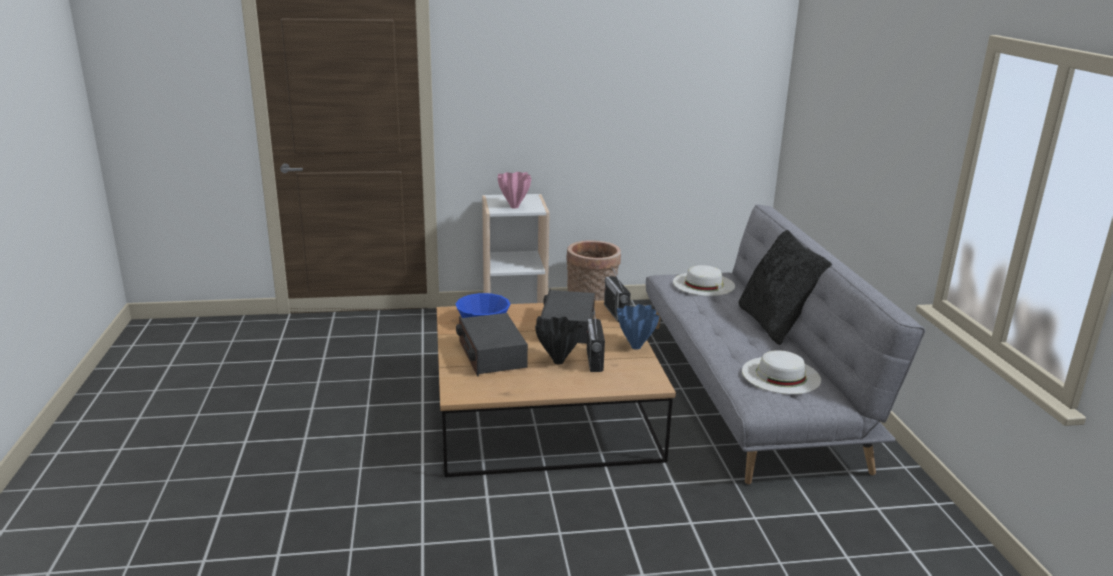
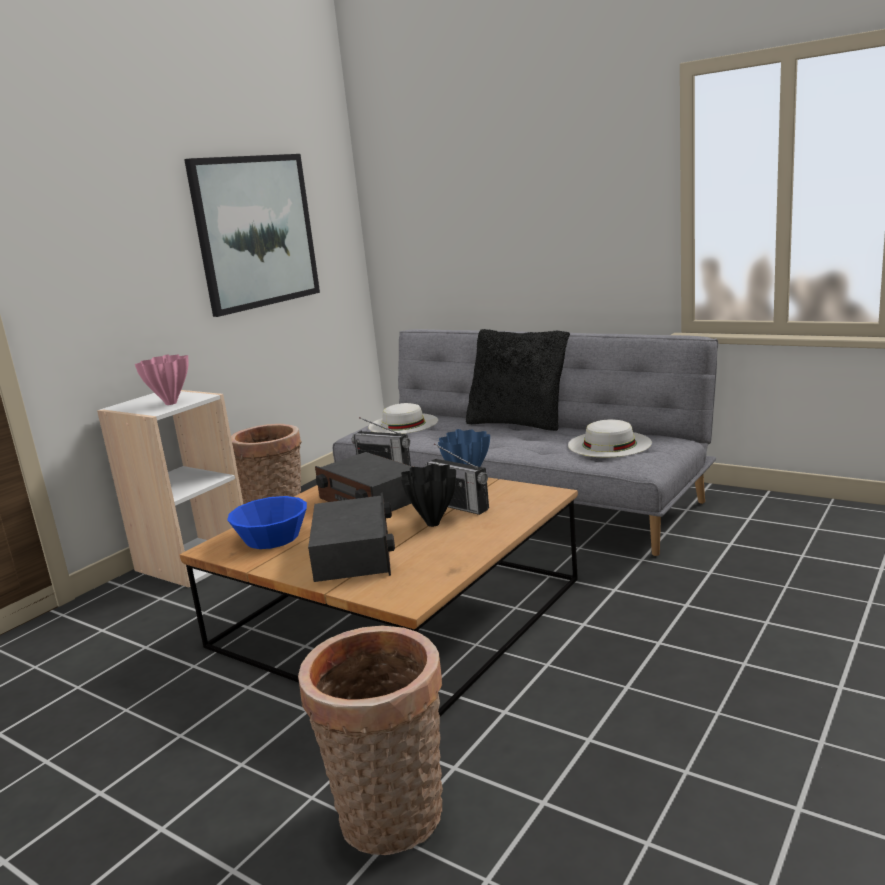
camera: 45 degrees left, 5 degrees down
radio [456,313,528,377] -> radio turned 120 degrees counterclockwise [308,493,395,582]
none -> picture [184,154,320,317]
none -> basket [298,626,443,855]

